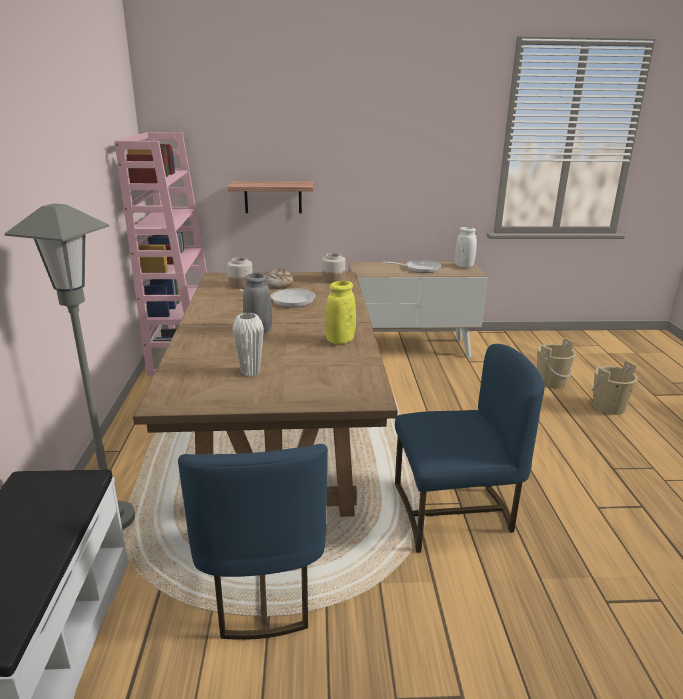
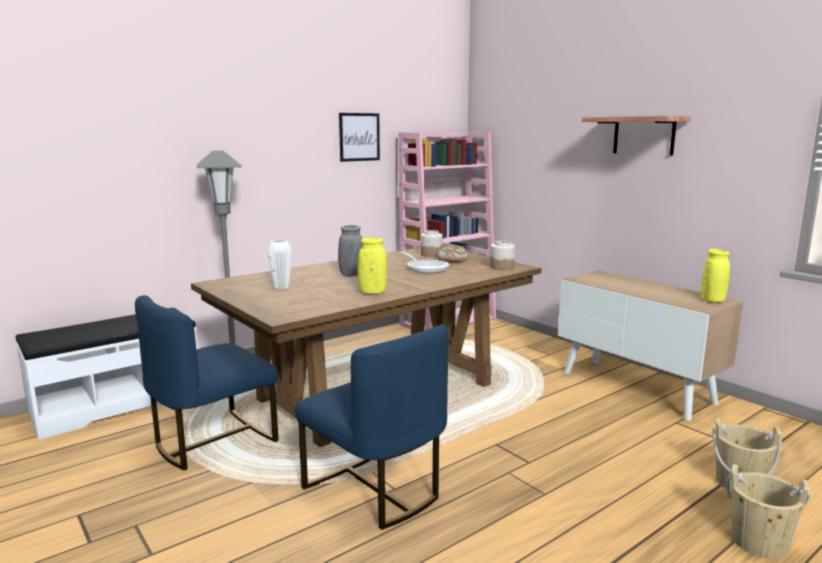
camera: 55 degrees right, 10 degrees down
shelf [228,181,313,213] -> shelf moved to [582,116,691,155]
frying pan [383,260,441,273] -> none
white vase [455,227,477,268] -> yellow vase [701,249,730,303]
none -> picture [339,113,380,162]

